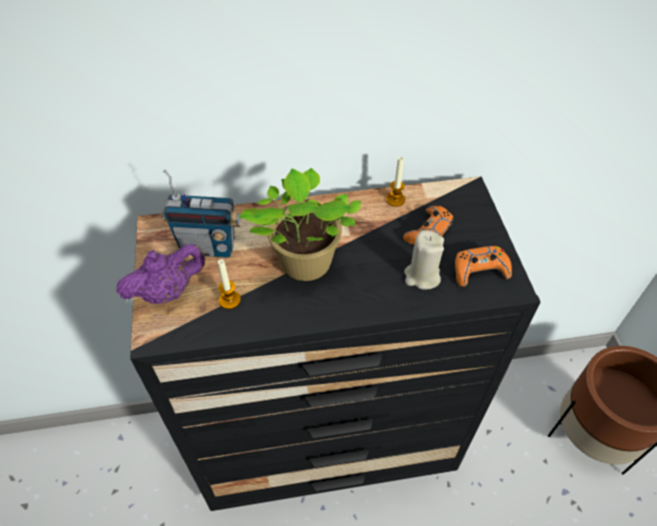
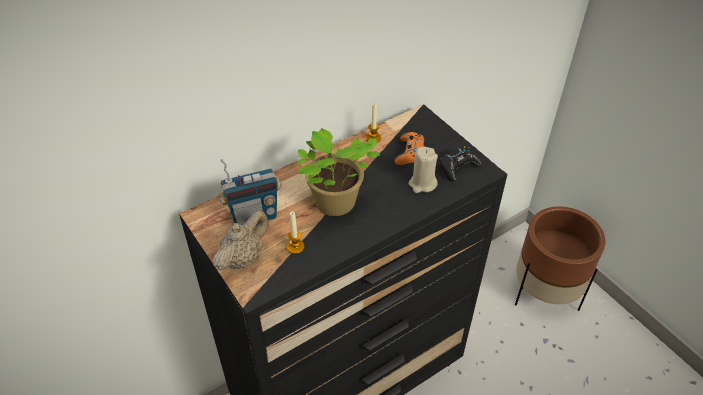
camera: 25 degrees left, 5 degrees down
purple teapot [116,244,205,304] -> beige teapot [213,210,269,271]
orange game controller [455,246,512,287] -> black game controller [439,146,481,181]

